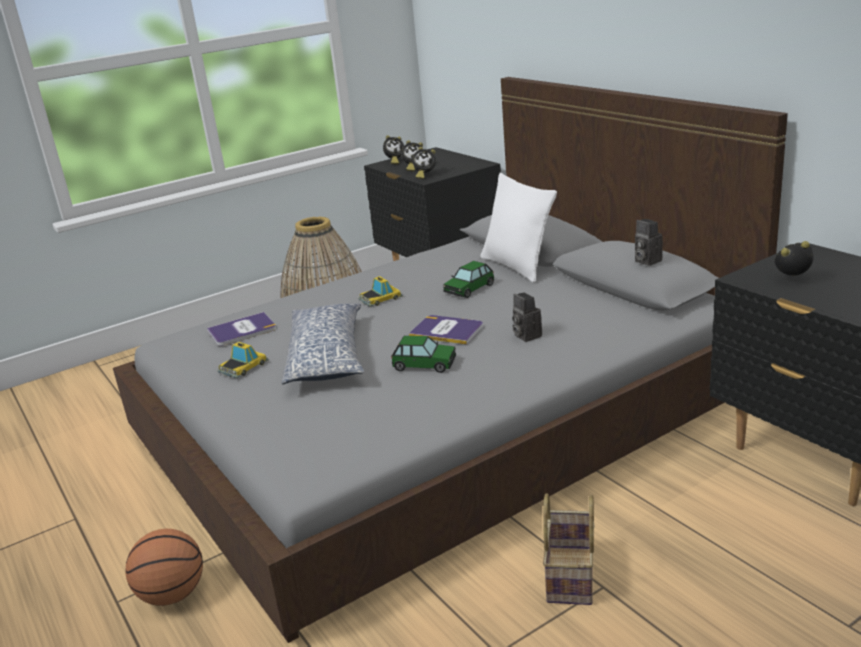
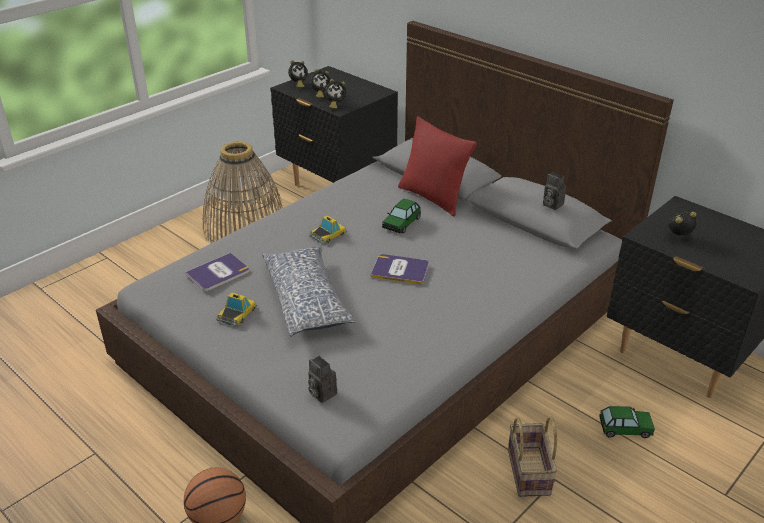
camera: 15 degrees left, 10 degrees up
toy car [391,336,456,373] -> toy car moved to [599,406,655,438]
white pillow [480,173,557,283] -> red pillow [398,116,477,217]
camera [512,292,542,342] -> camera moved to [308,356,337,403]

